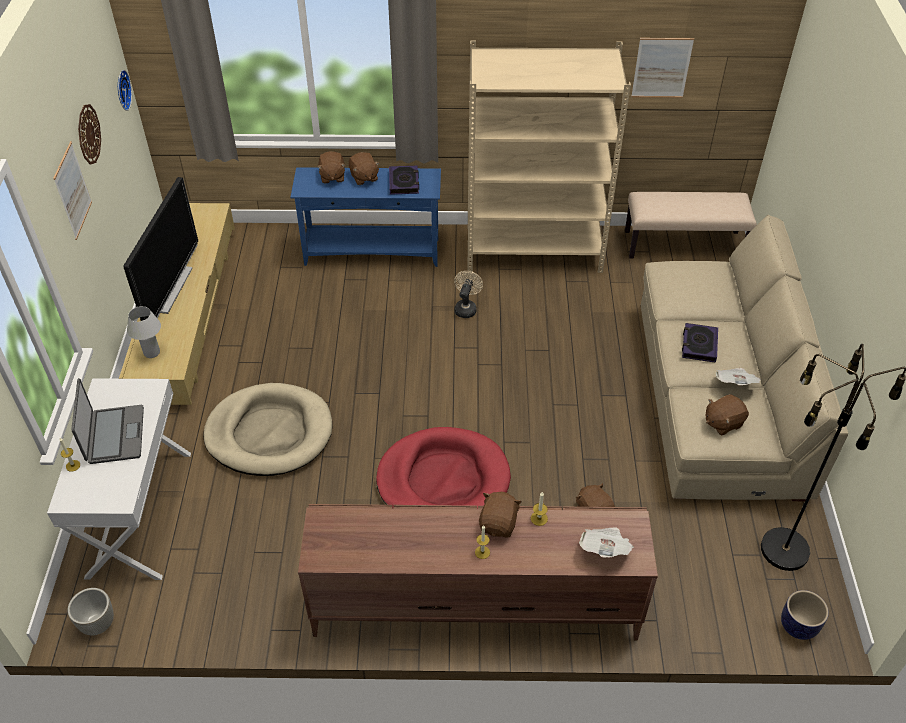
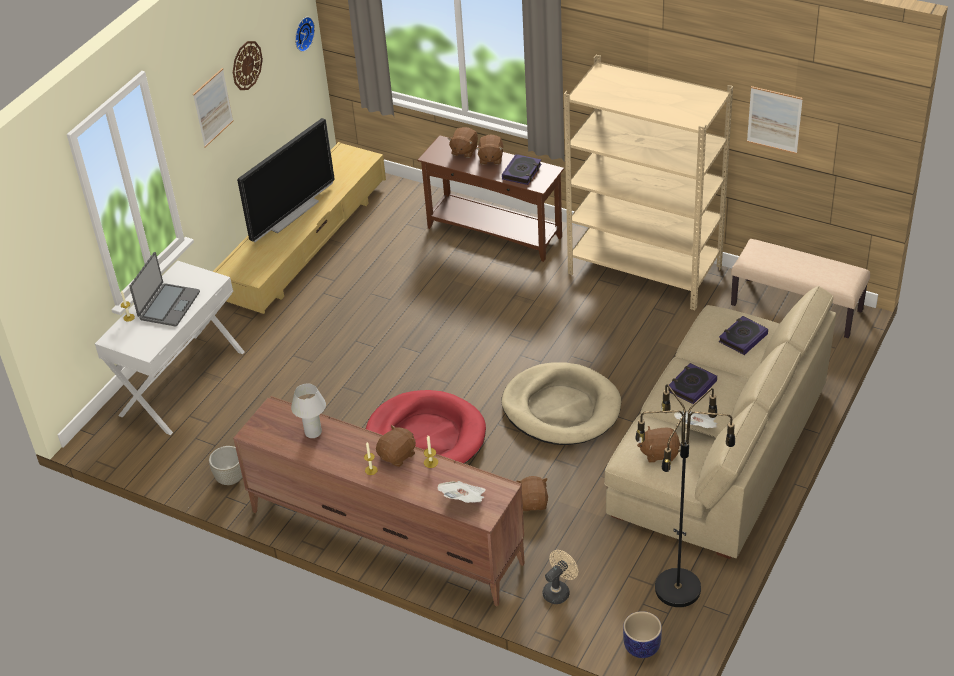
camera: 30 degrees right, 5 degrees down
grey planter [67,588,114,635] -> grey planter moved to [209,446,242,485]
white table lamp [127,306,161,358] -> white table lamp moved to [291,383,326,438]
beige dog bed [203,383,333,476] -> beige dog bed moved to [501,362,621,445]
blue console table [290,167,441,267] -> brown console table [417,135,564,262]
beige fan [454,271,483,318] -> beige fan moved to [543,550,578,604]
none -> book [719,316,768,355]

